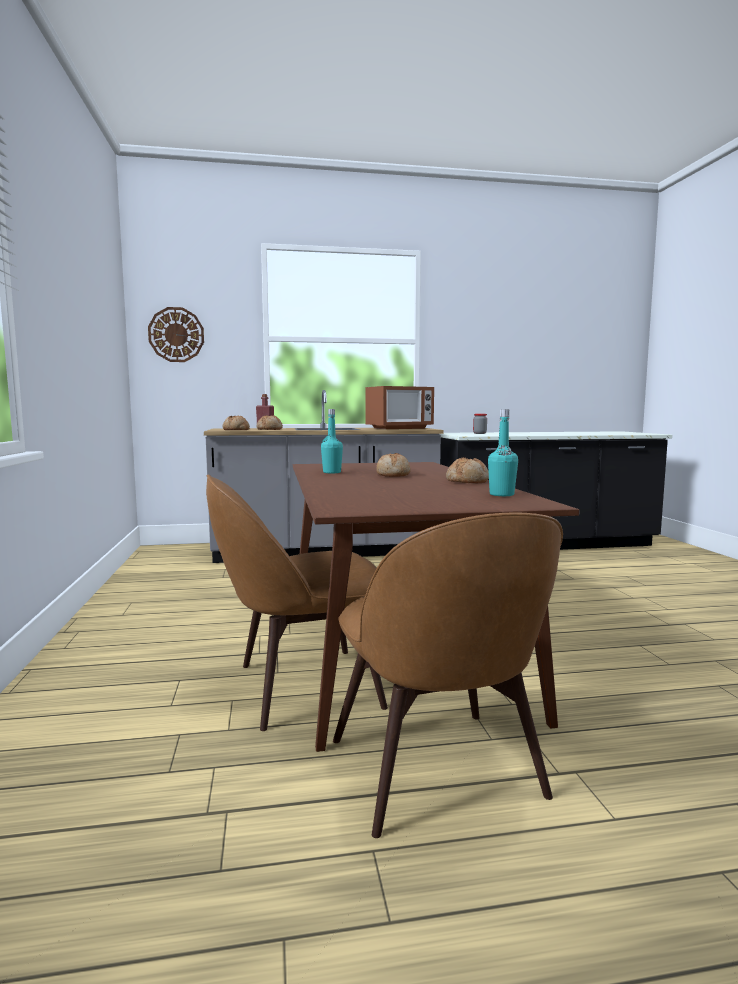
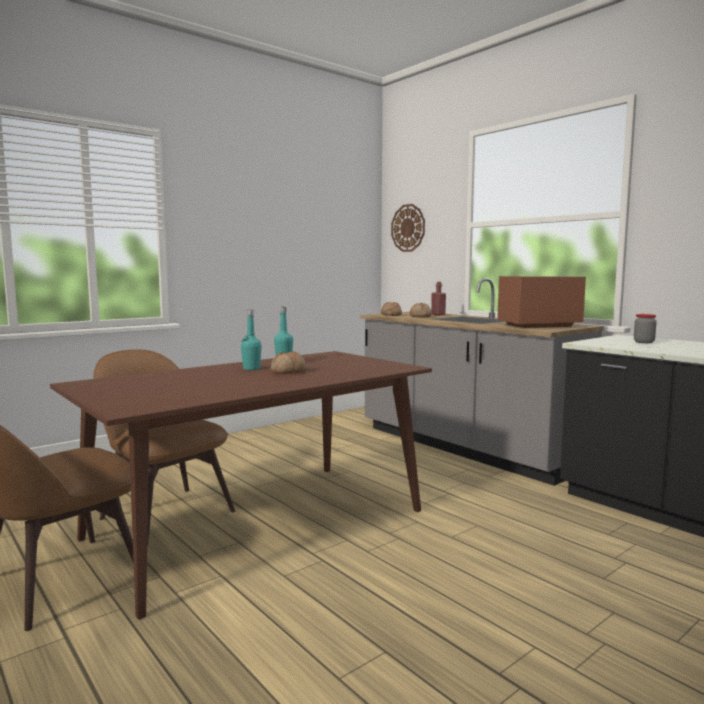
camera: 60 degrees right, 0 degrees up
microwave [366,386,434,429] -> microwave turned 135 degrees clockwise [497,276,586,328]
bread [446,457,489,483] -> none
turquoise bottle [488,409,518,496] -> turquoise bottle moved to [241,310,262,370]

